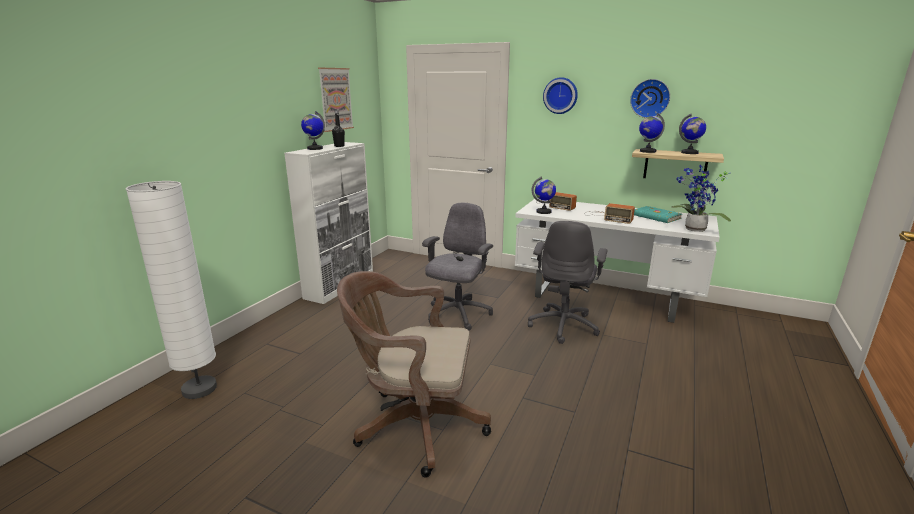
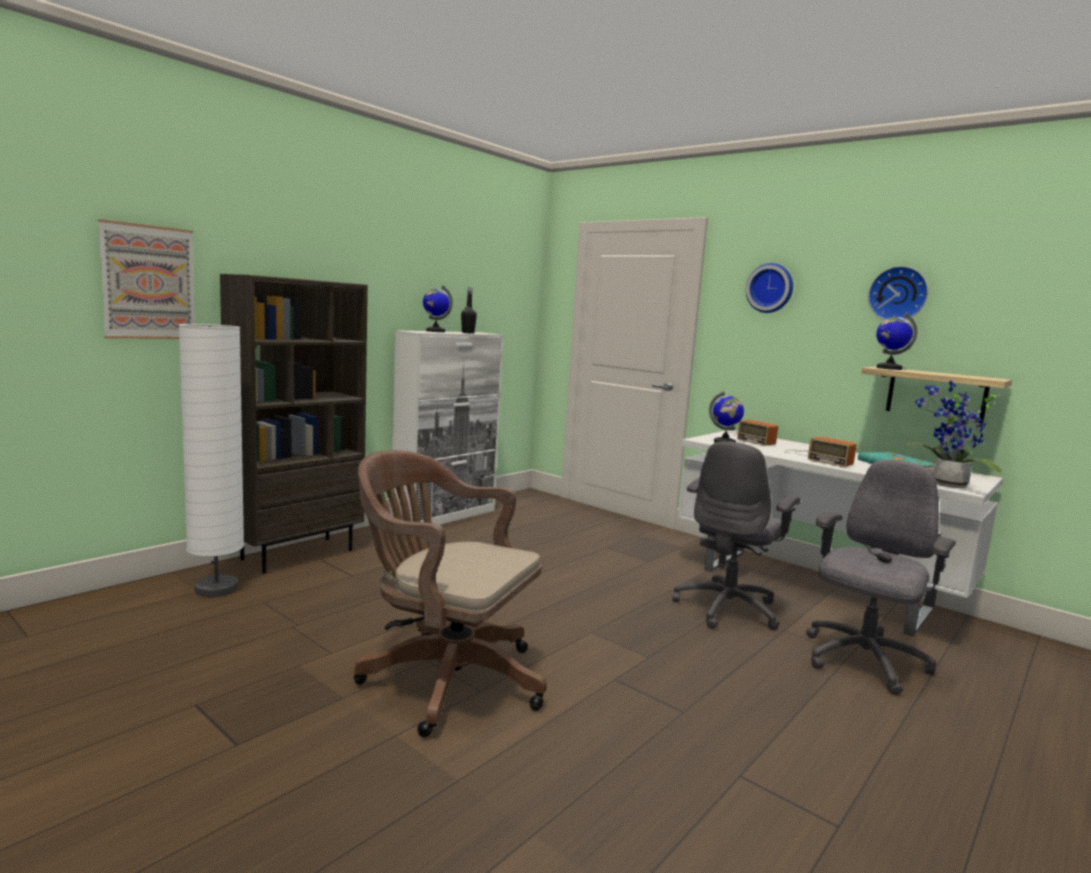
camera: 15 degrees right, 10 degrees down
picture [318,68,354,132] -> picture moved to [98,219,195,339]
grey office chair [422,203,493,330] -> grey office chair moved to [806,459,956,695]
globe [679,114,706,154] -> none
none -> brown bookcase [220,274,368,574]

